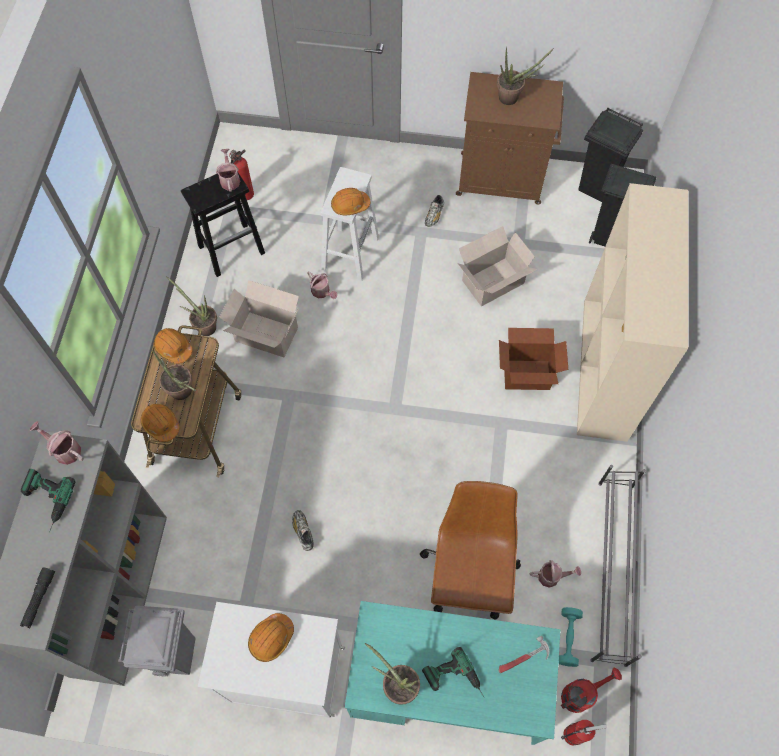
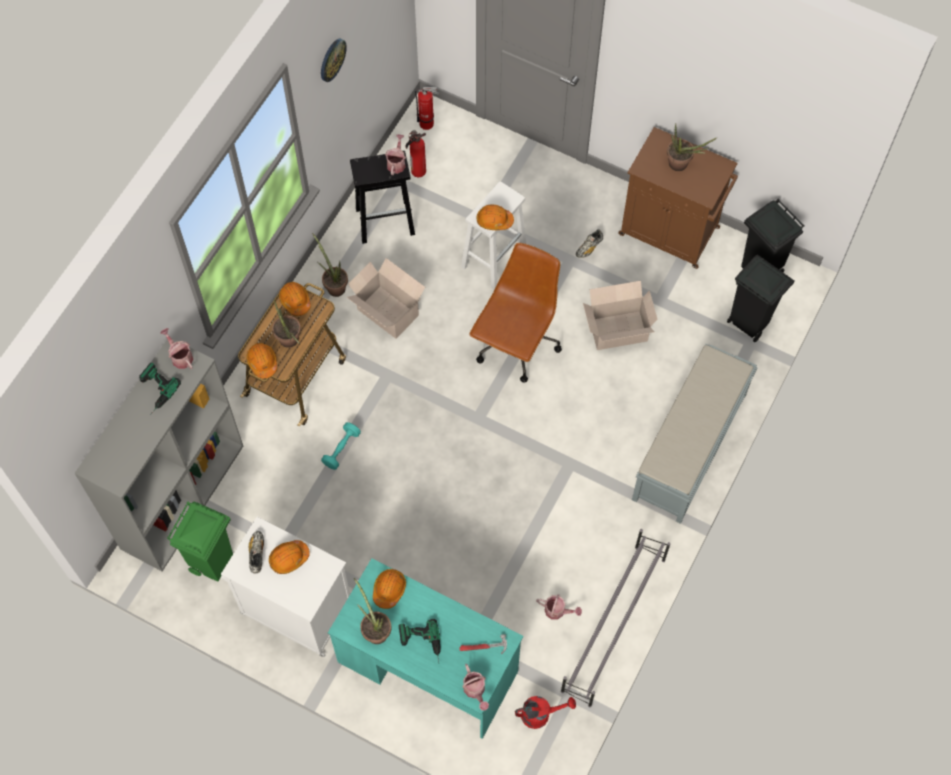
camera: 20 degrees right, 0 degrees up
black flashlight [20,567,55,629] -> none
grey trash can [119,606,196,676] -> green trash can [167,501,233,582]
shoe [292,510,314,551] -> shoe moved to [249,531,264,573]
watering can [307,271,337,299] -> watering can moved to [462,663,489,711]
brown office chair [420,481,521,620] -> brown office chair moved to [469,243,562,383]
cardboard box [499,328,568,390] -> none
turquoise dumbbell [559,607,583,667] -> turquoise dumbbell moved to [321,422,361,470]
fire extinguisher [561,720,607,745] -> fire extinguisher moved to [415,87,439,130]
beige bookcase [577,183,688,442] -> grey bench [632,344,758,524]
none -> wall clock [321,39,347,82]
none -> orange hard hat [373,569,406,609]

